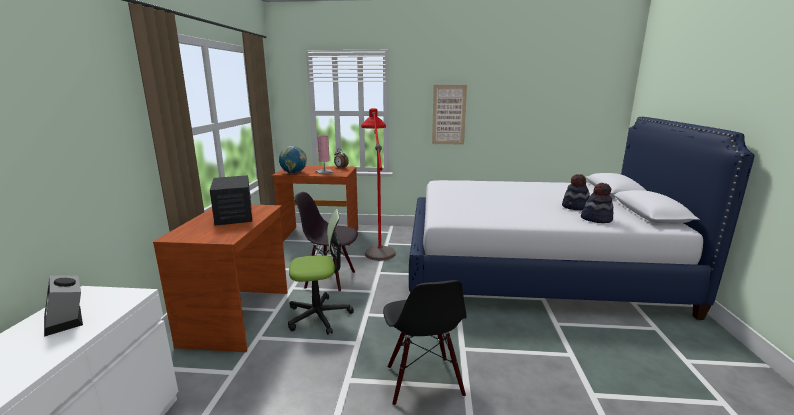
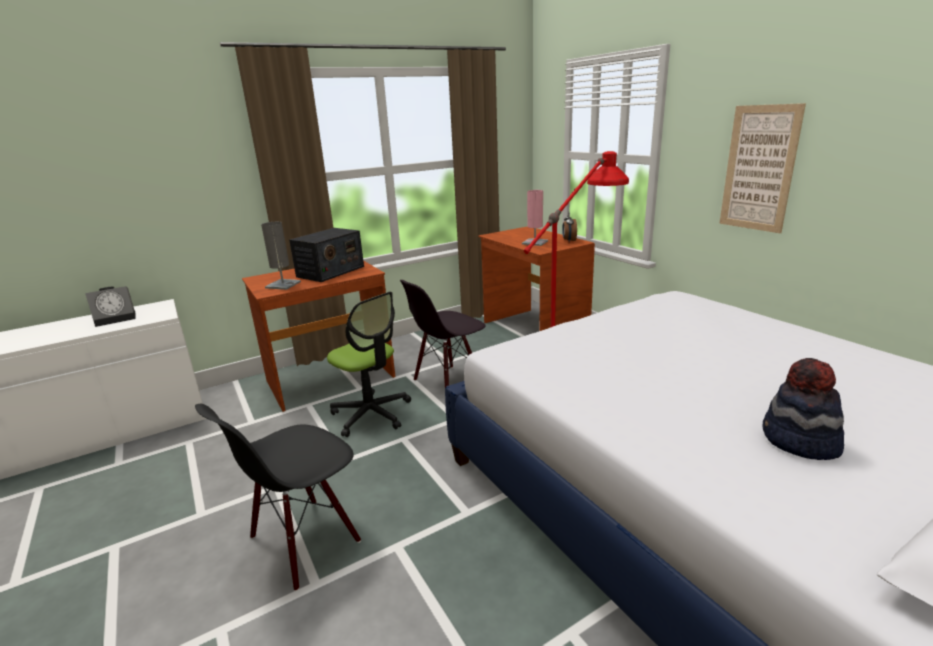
camera: 55 degrees right, 5 degrees up
alarm clock [44,275,83,337] -> alarm clock turned 135 degrees counterclockwise [85,286,135,327]
globe [279,146,307,173] -> none
black chair [294,192,358,292] -> black chair turned 105 degrees counterclockwise [400,280,486,387]
hat [581,183,614,223] -> none
none -> grey table lamp [261,222,301,290]

